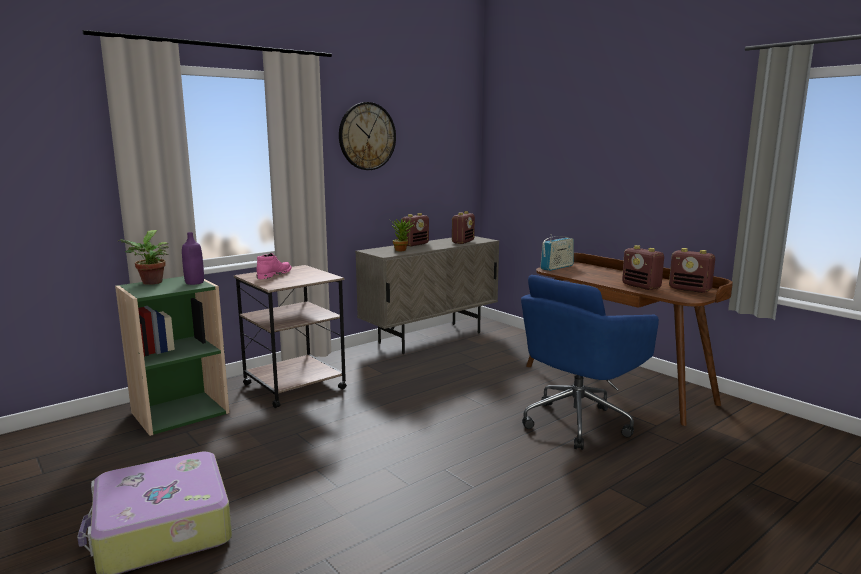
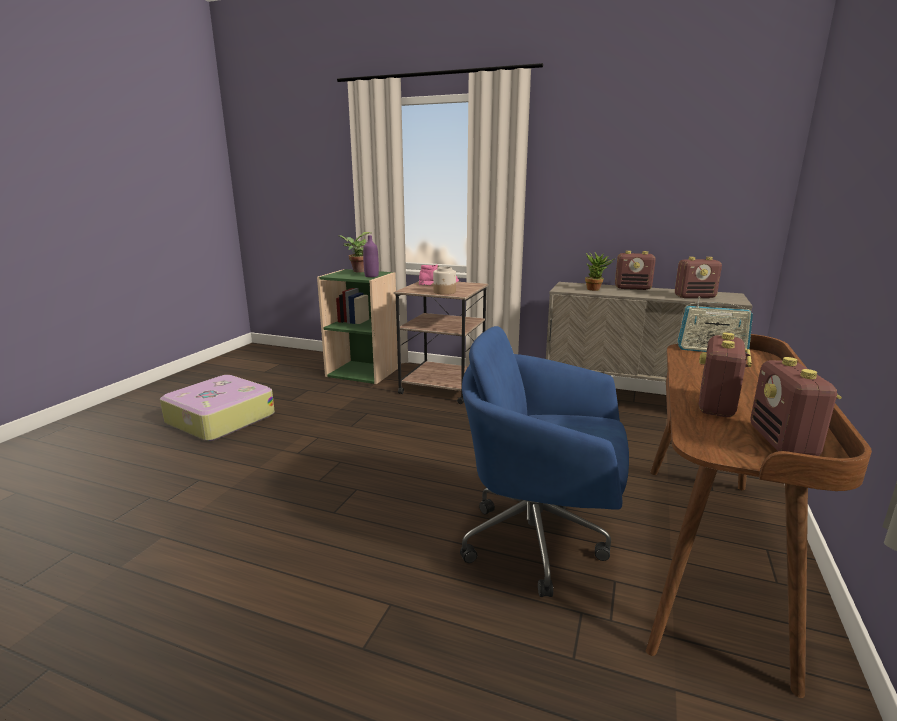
camera: 60 degrees right, 5 degrees up
wall clock [339,102,396,170] -> none
none -> jar [433,267,456,295]

